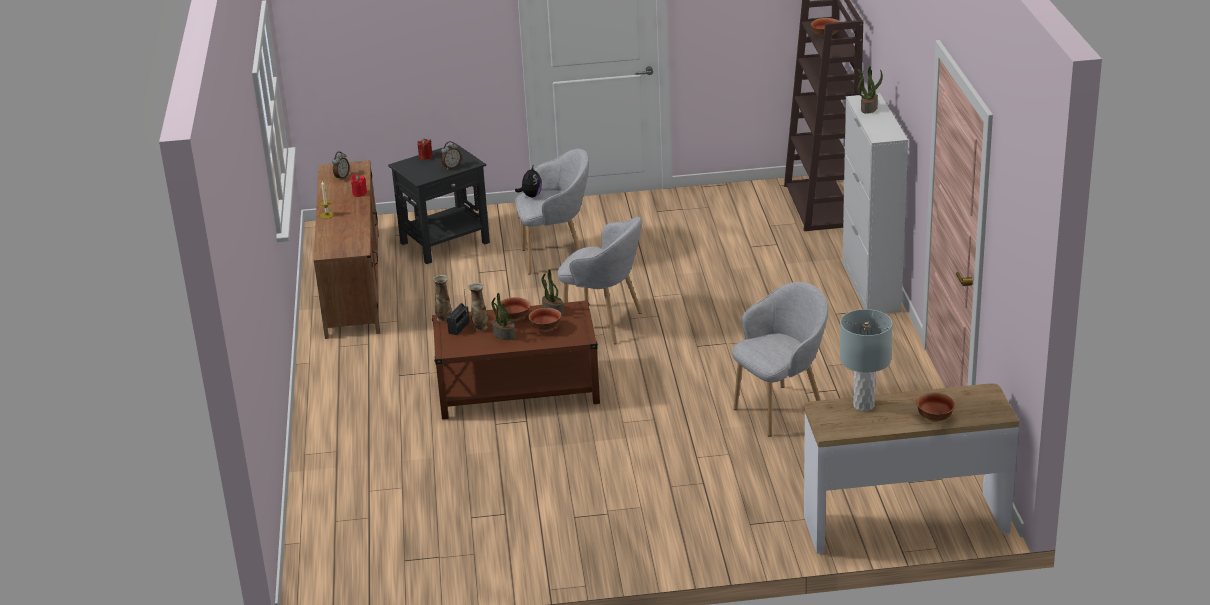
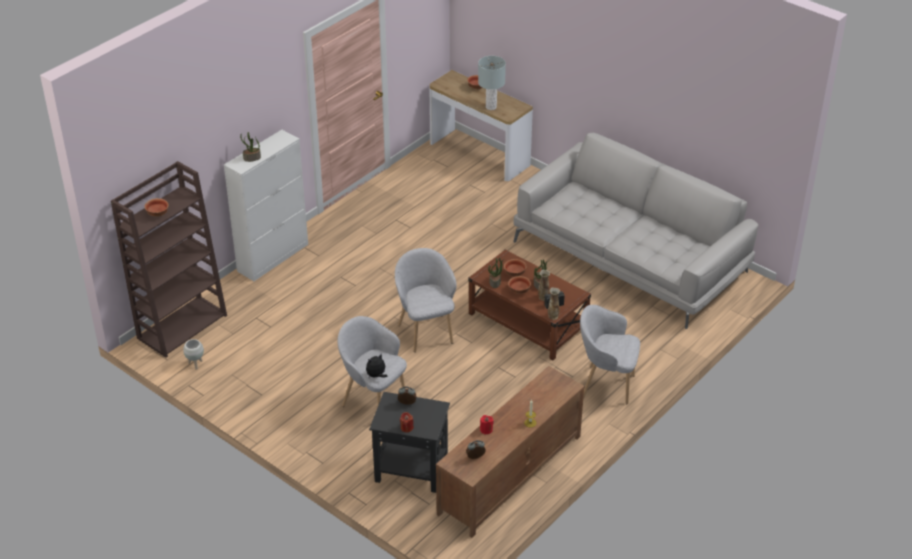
camera: 135 degrees left, 10 degrees up
grey armchair [732,282,828,437] -> grey armchair moved to [580,305,640,404]
none -> white planter [183,339,204,370]
none -> grey sofa [513,133,758,329]

